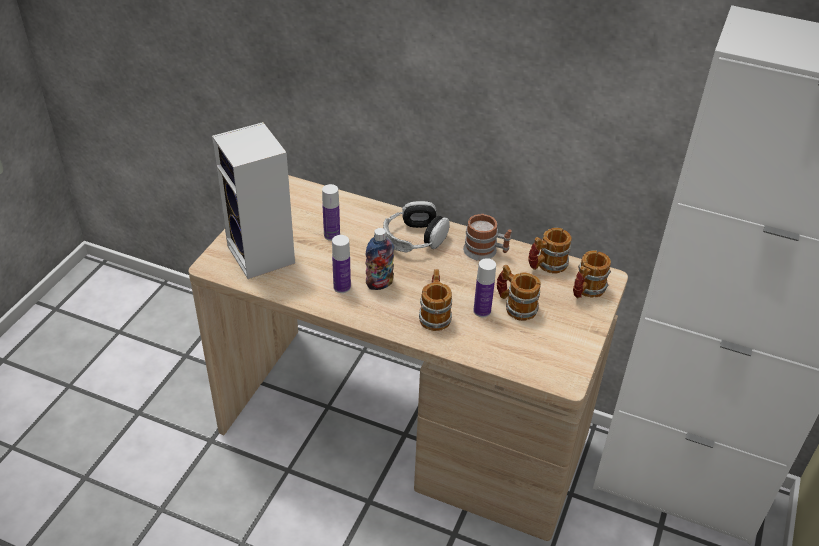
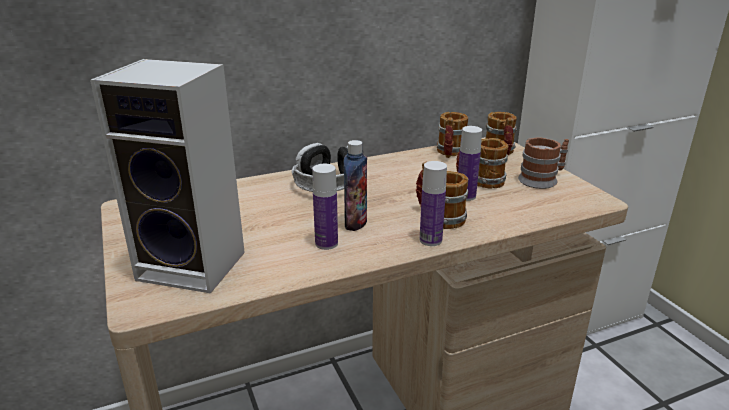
camera: 45 degrees left, 15 degrees down
bottle [322,184,340,241] -> bottle moved to [420,161,447,246]
mug [463,214,512,261] -> mug moved to [518,137,569,189]

